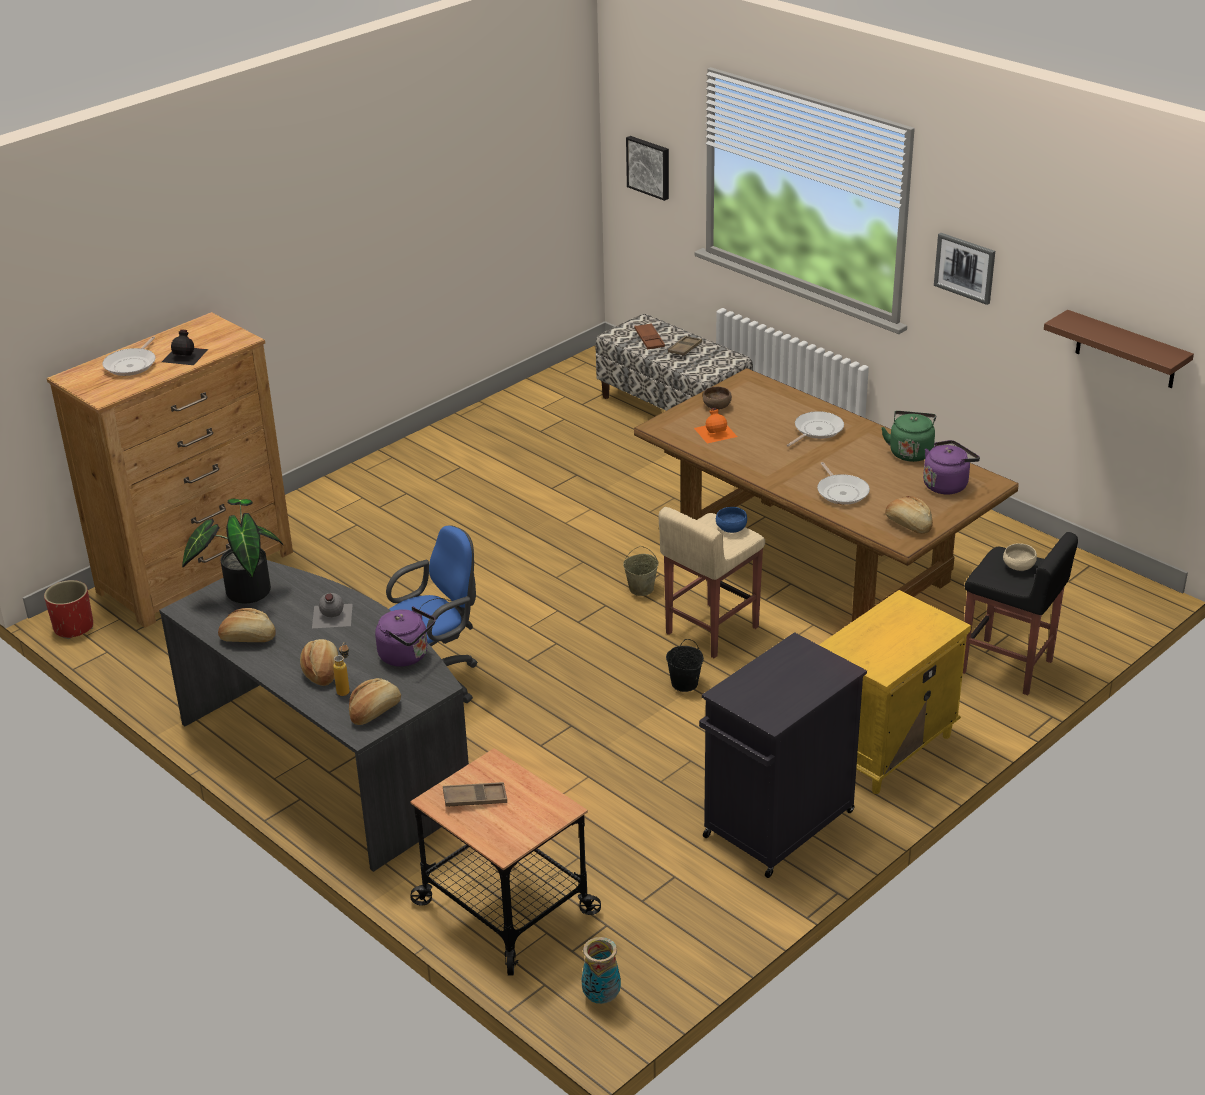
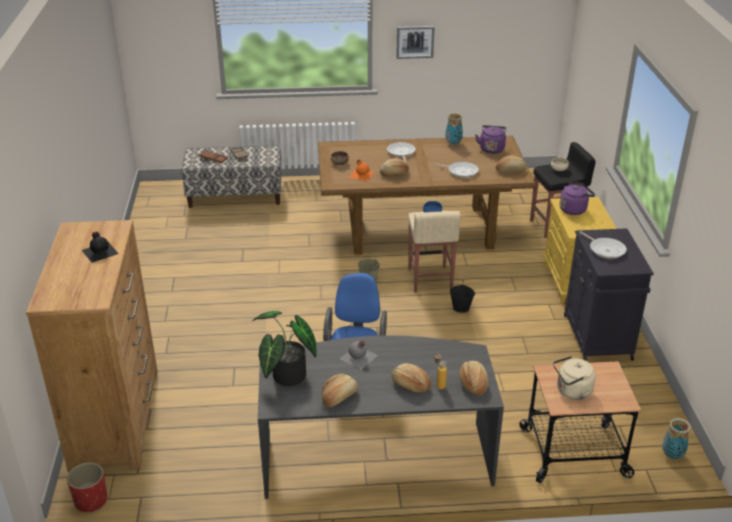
camera: 50 degrees left, 0 degrees up
frying pan [103,336,155,376] -> frying pan moved to [579,231,627,259]
purple kettle [375,607,435,667] -> purple kettle moved to [560,182,595,215]
brown tray [443,782,507,807] -> beige kettle [553,356,595,400]
picture [626,136,669,201] -> none
green kettle [881,411,936,462] -> vase [445,113,463,145]
brown shelf [1044,310,1194,388] -> none
none -> bread [380,158,409,177]

